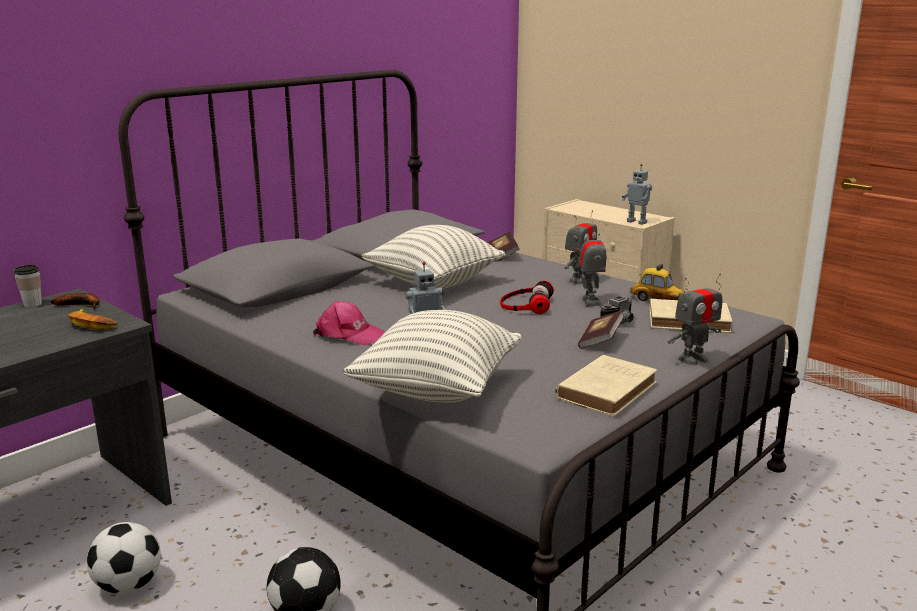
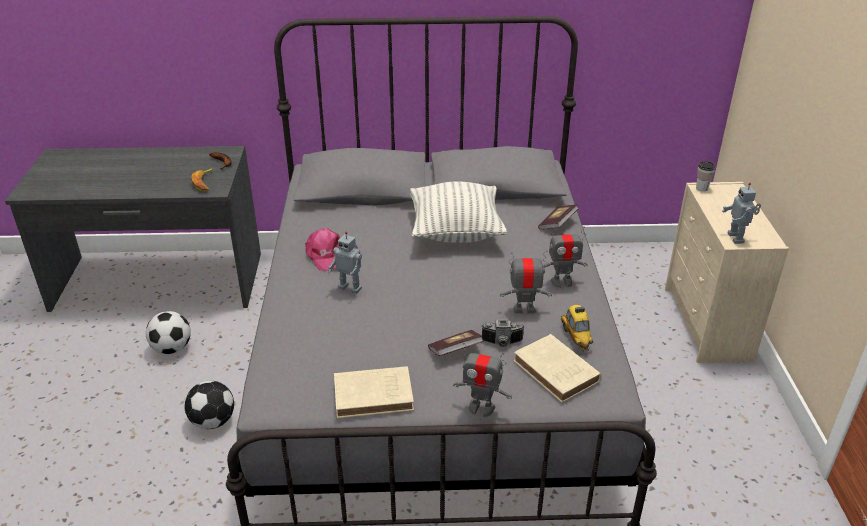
camera: 45 degrees right, 15 degrees up
cup [13,265,42,307] -> cup moved to [696,161,715,192]
pillow [343,310,522,403] -> none
headphones [500,280,554,314] -> none
toy robot [579,226,607,306] -> toy robot turned 135 degrees counterclockwise [500,250,552,314]

